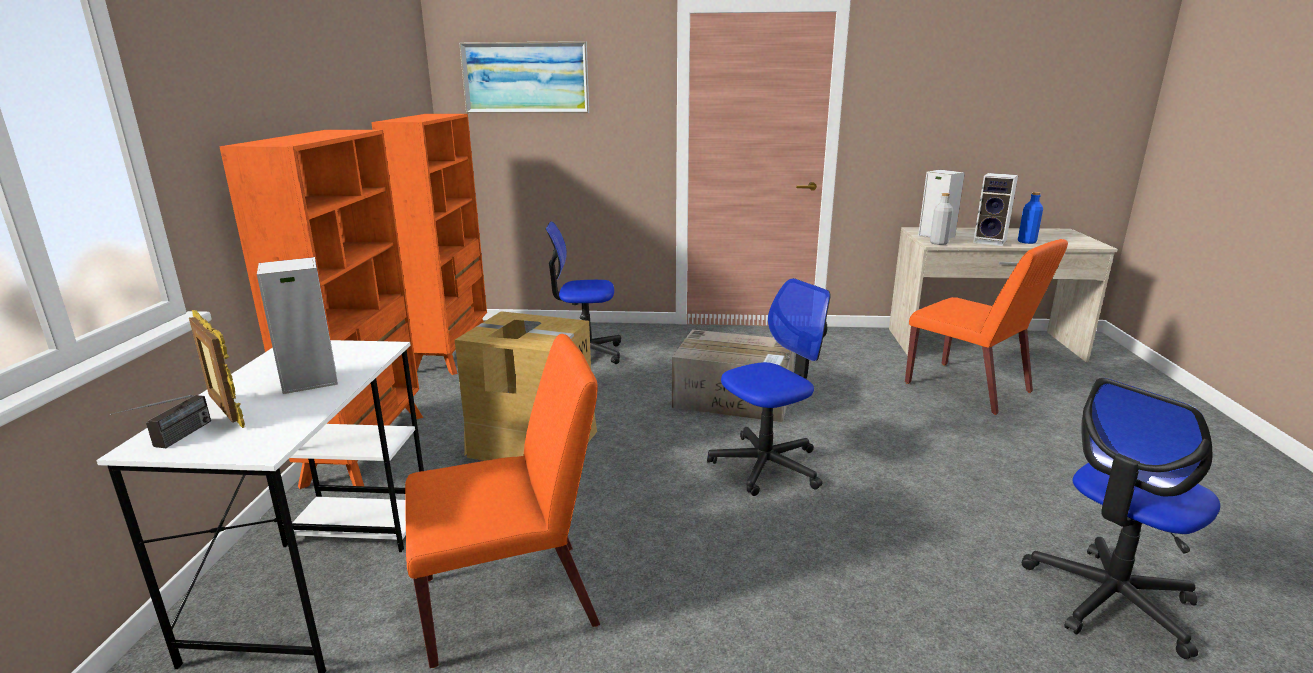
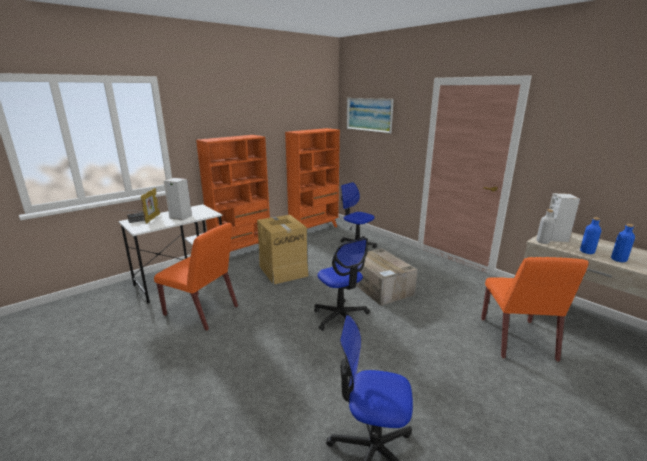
camera: 45 degrees right, 0 degrees up
office chair [707,278,830,496] -> office chair turned 45 degrees clockwise [314,238,370,331]
speaker [973,173,1018,246] -> blue bottle [580,217,601,254]

